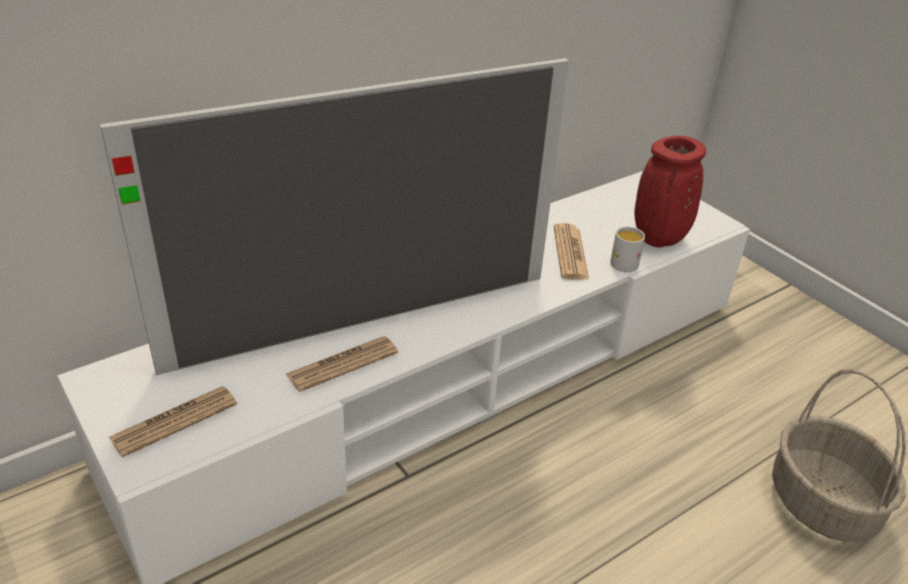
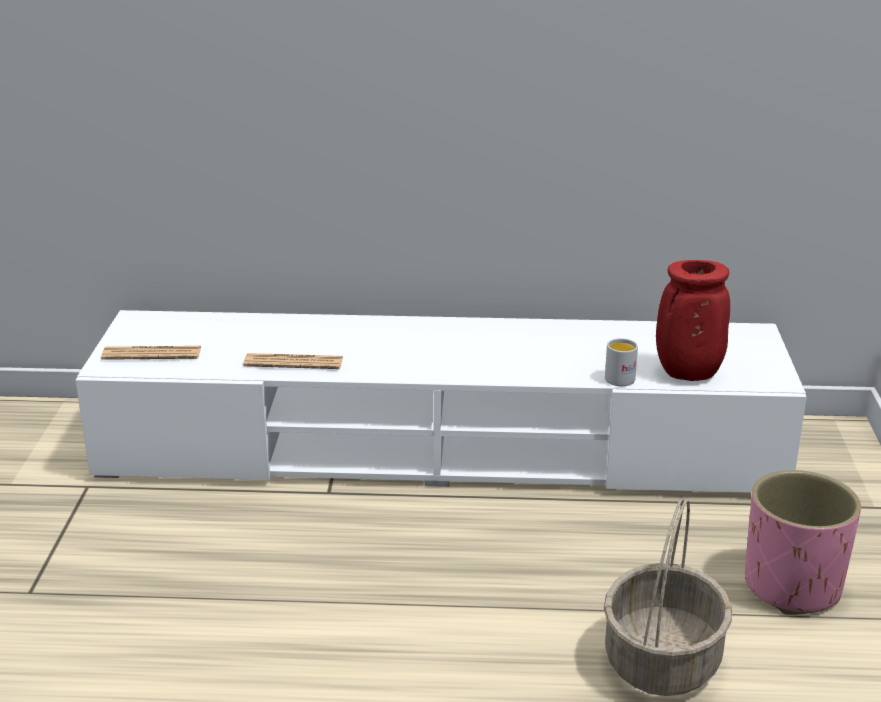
camera: 40 degrees right, 10 degrees down
television [100,58,569,375] -> none
newspaper [554,223,589,280] -> none
none -> pink planter [745,470,861,615]

